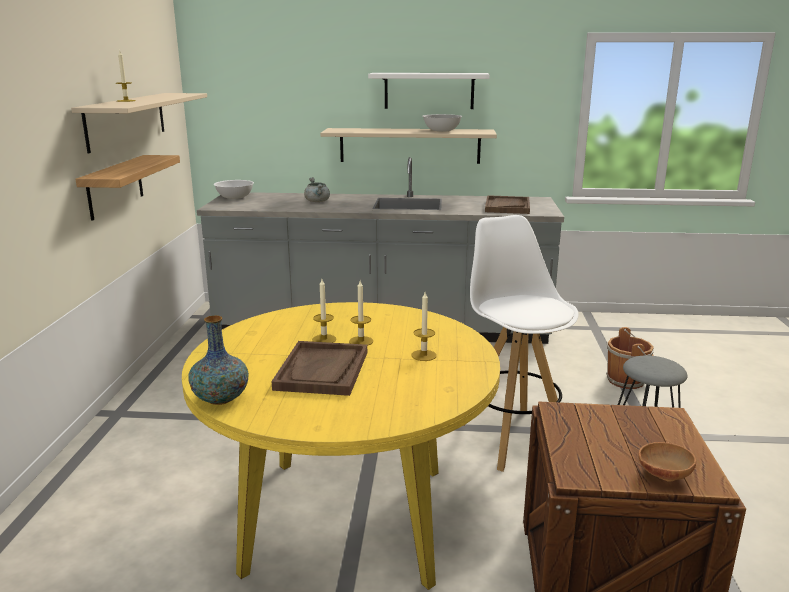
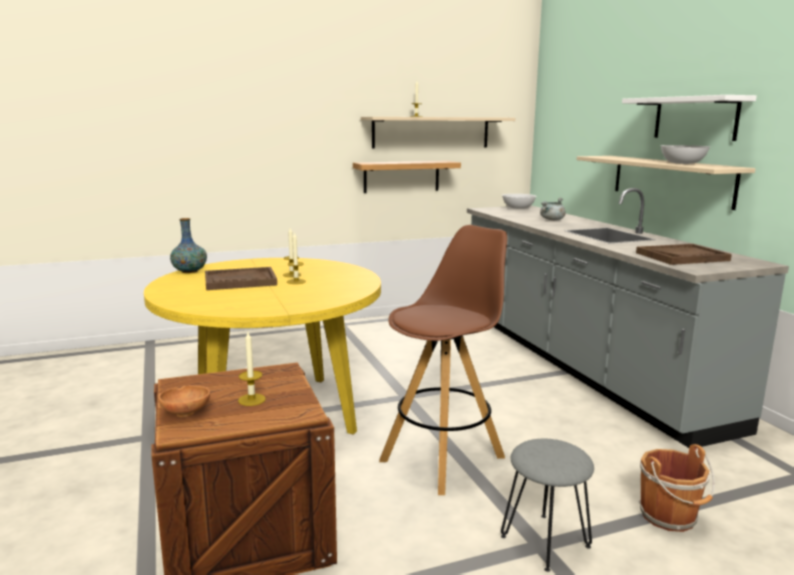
camera: 65 degrees right, 5 degrees down
candle [411,292,437,361] -> candle moved to [238,332,266,406]
white stool [463,215,579,472] -> brown stool [379,225,507,495]

